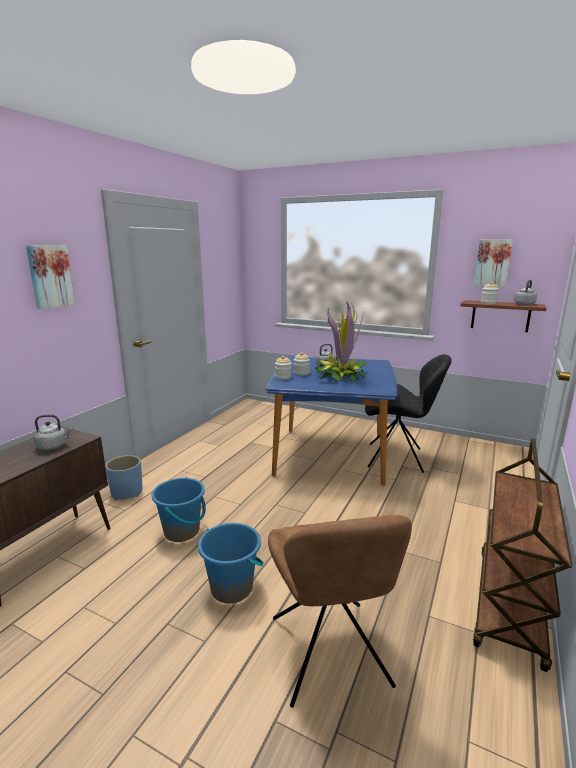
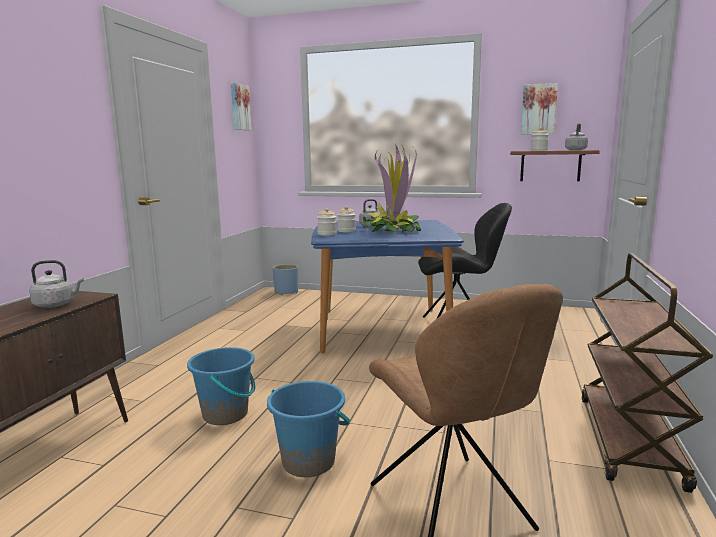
camera: 10 degrees left, 5 degrees down
picture [26,245,75,309] -> picture moved to [231,82,252,131]
blue planter [105,455,143,500] -> blue planter moved to [273,264,298,295]

